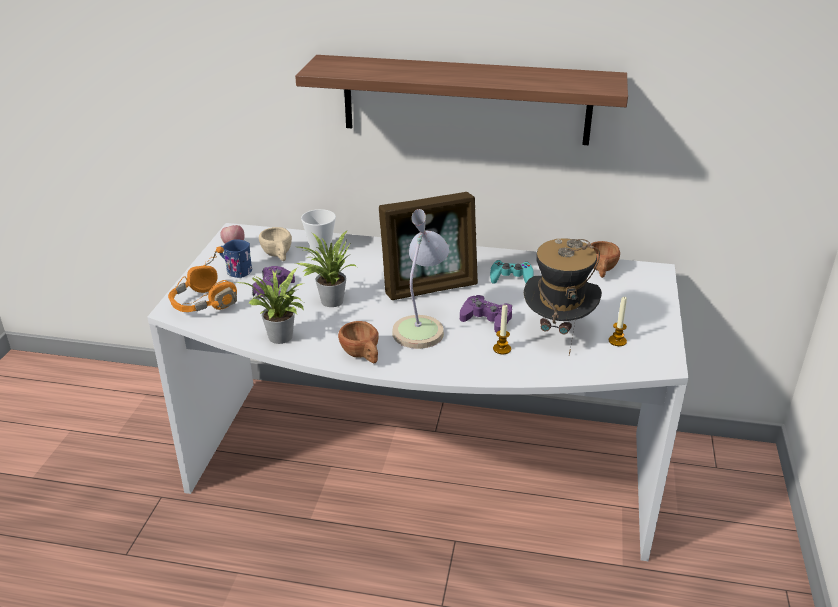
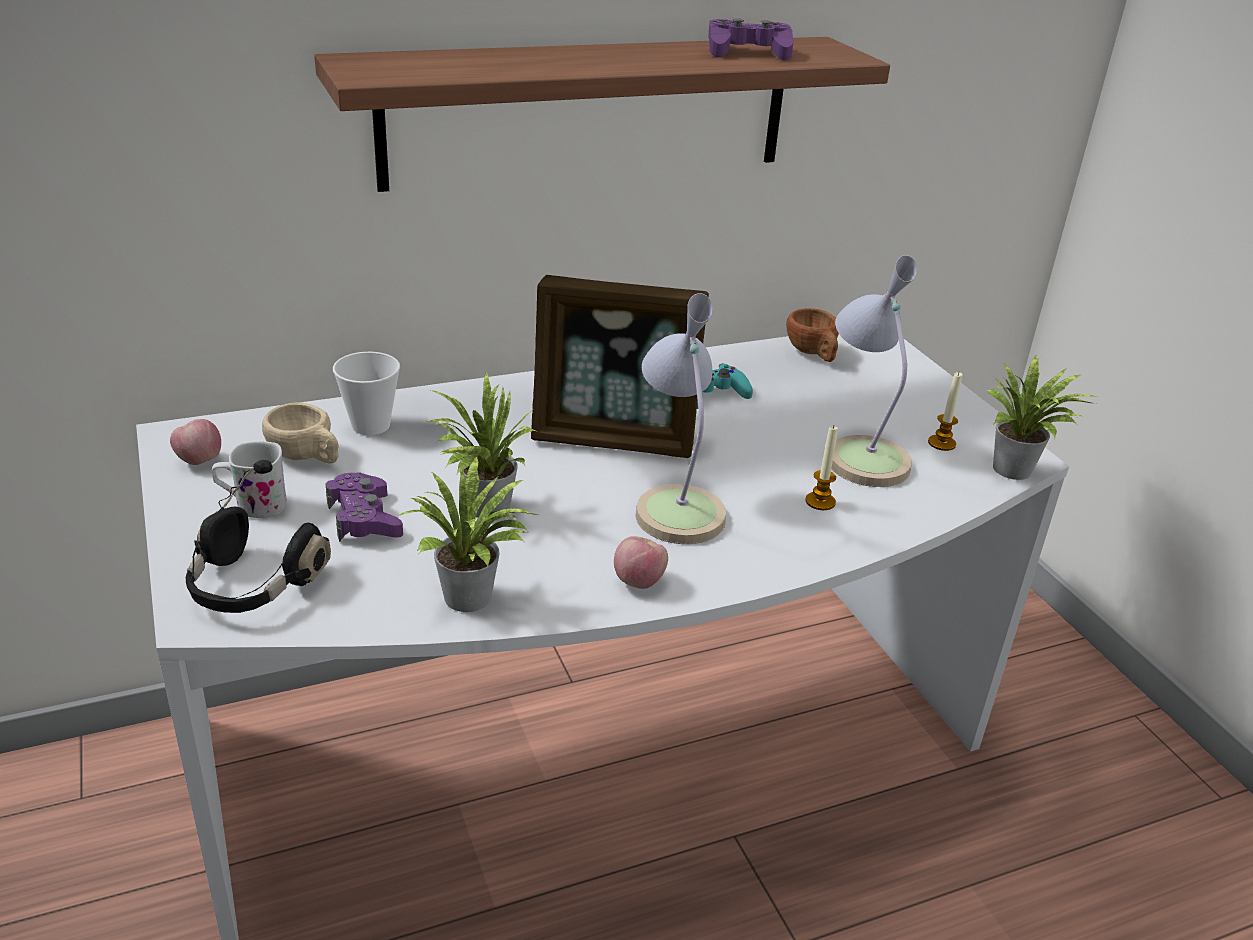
camera: 35 degrees left, 0 degrees up
orange headphones [168,246,237,312] -> black headphones [186,460,331,613]
blue mug [219,239,252,278] -> white mug [212,441,287,518]
brown cup [338,321,379,363] -> apple [614,536,668,589]
picture frame [379,192,478,300] -> picture frame turned 60 degrees clockwise [531,275,709,458]
purple game controller [460,295,512,333] -> purple game controller moved to [708,18,794,61]
hat [524,238,602,355] -> table lamp [831,255,917,487]
none -> potted plant [986,355,1097,480]

